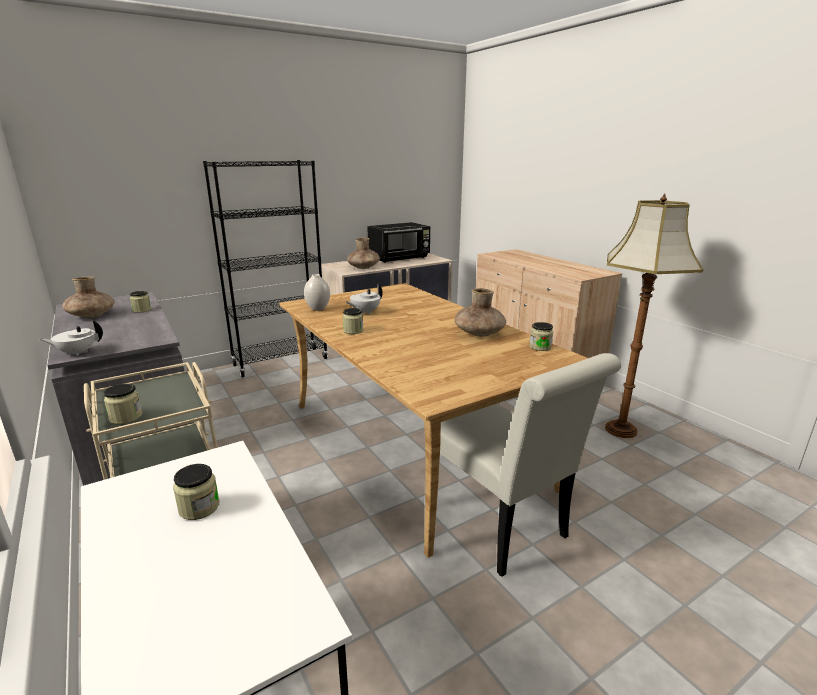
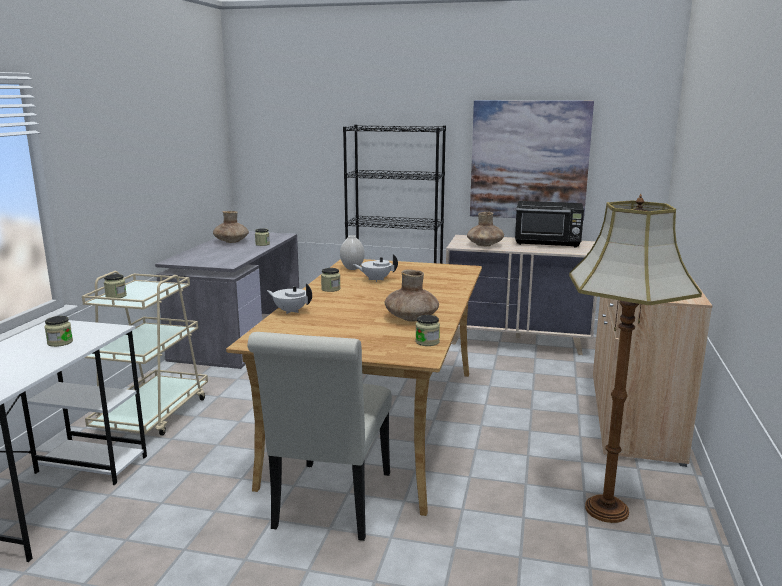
camera: 45 degrees right, 5 degrees down
white teapot [40,321,103,356] -> white teapot moved to [267,283,312,314]
none -> picture [470,101,594,221]

